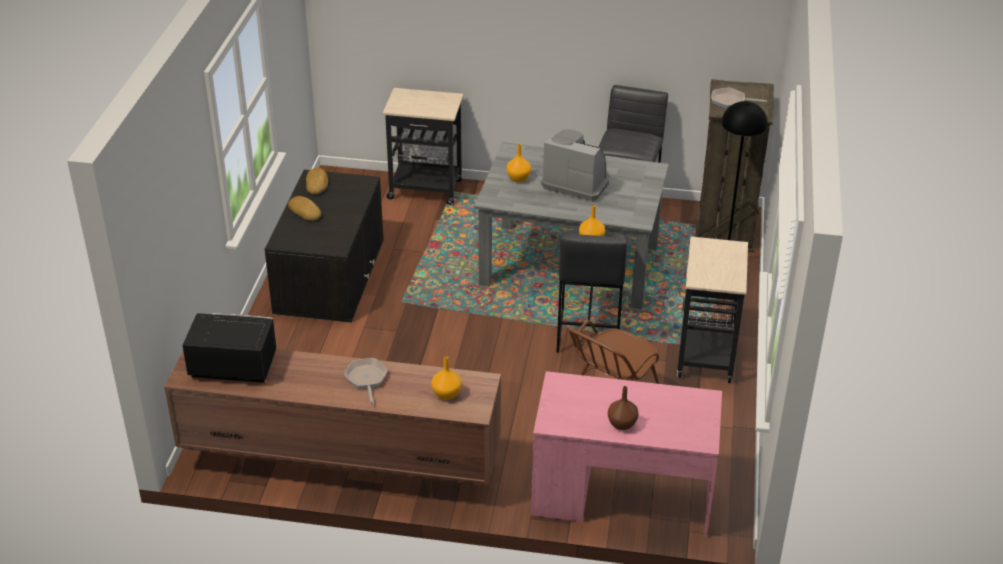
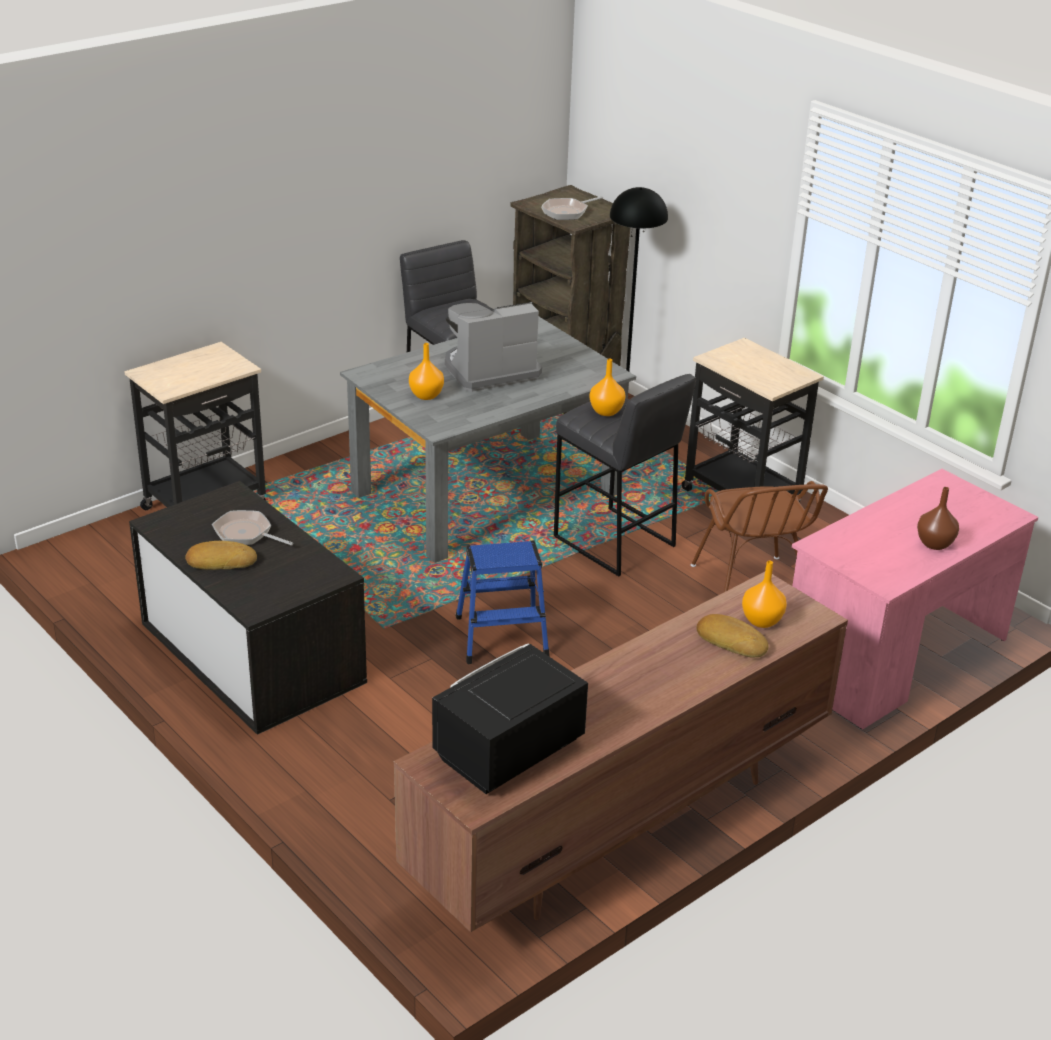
camera: 50 degrees left, 5 degrees down
bread [306,168,328,194] -> bread moved to [696,614,769,658]
frying pan [344,358,388,404] -> frying pan moved to [212,510,293,546]
none -> blue step ladder [456,540,550,664]

